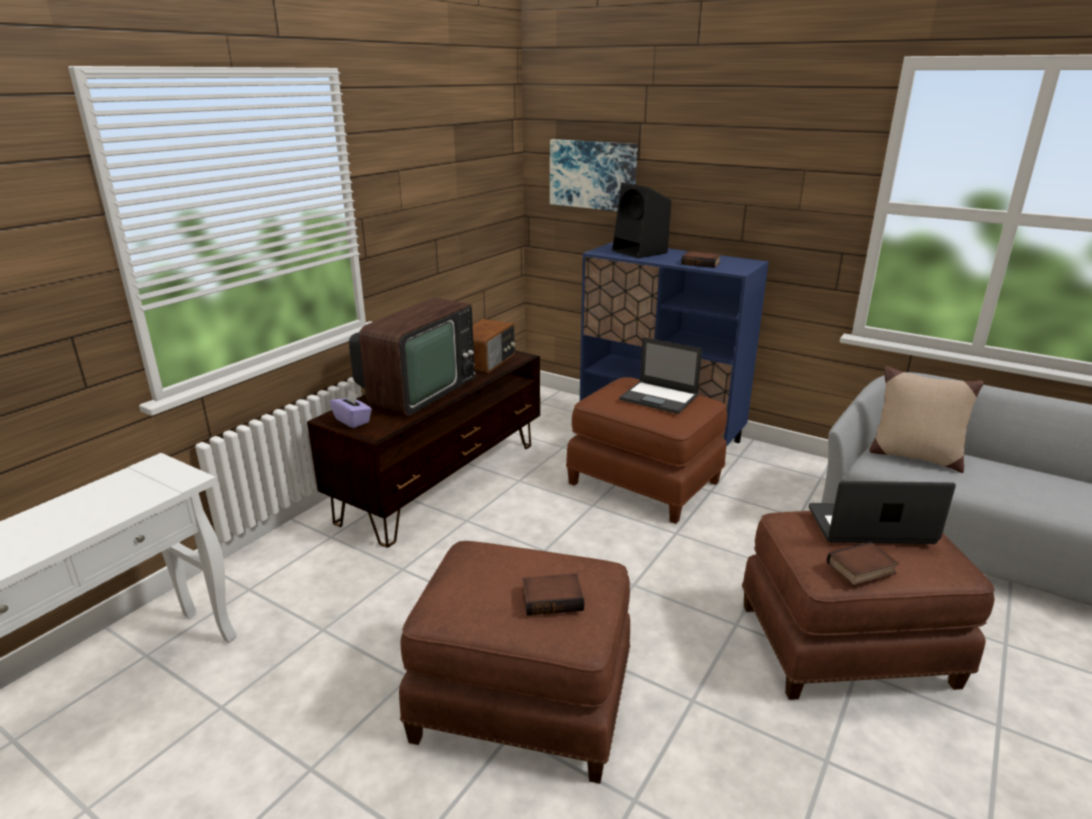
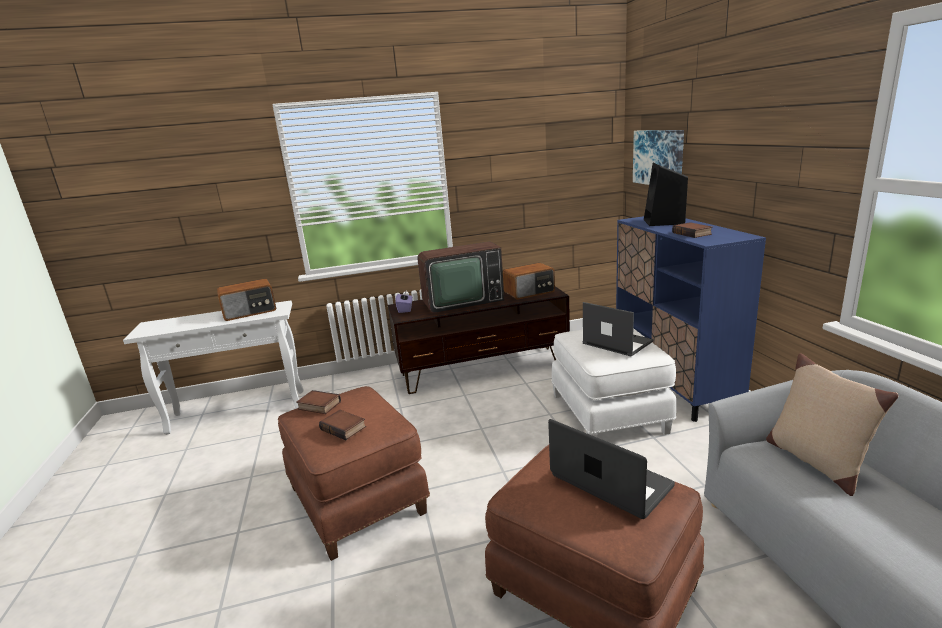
camera: 45 degrees right, 5 degrees down
brown ottoman [566,377,727,524] -> white ottoman [551,328,676,437]
laptop [619,337,702,414] -> laptop turned 150 degrees clockwise [583,302,654,357]
book [827,542,899,586] -> book moved to [296,390,341,414]
none -> radio [217,279,276,321]

